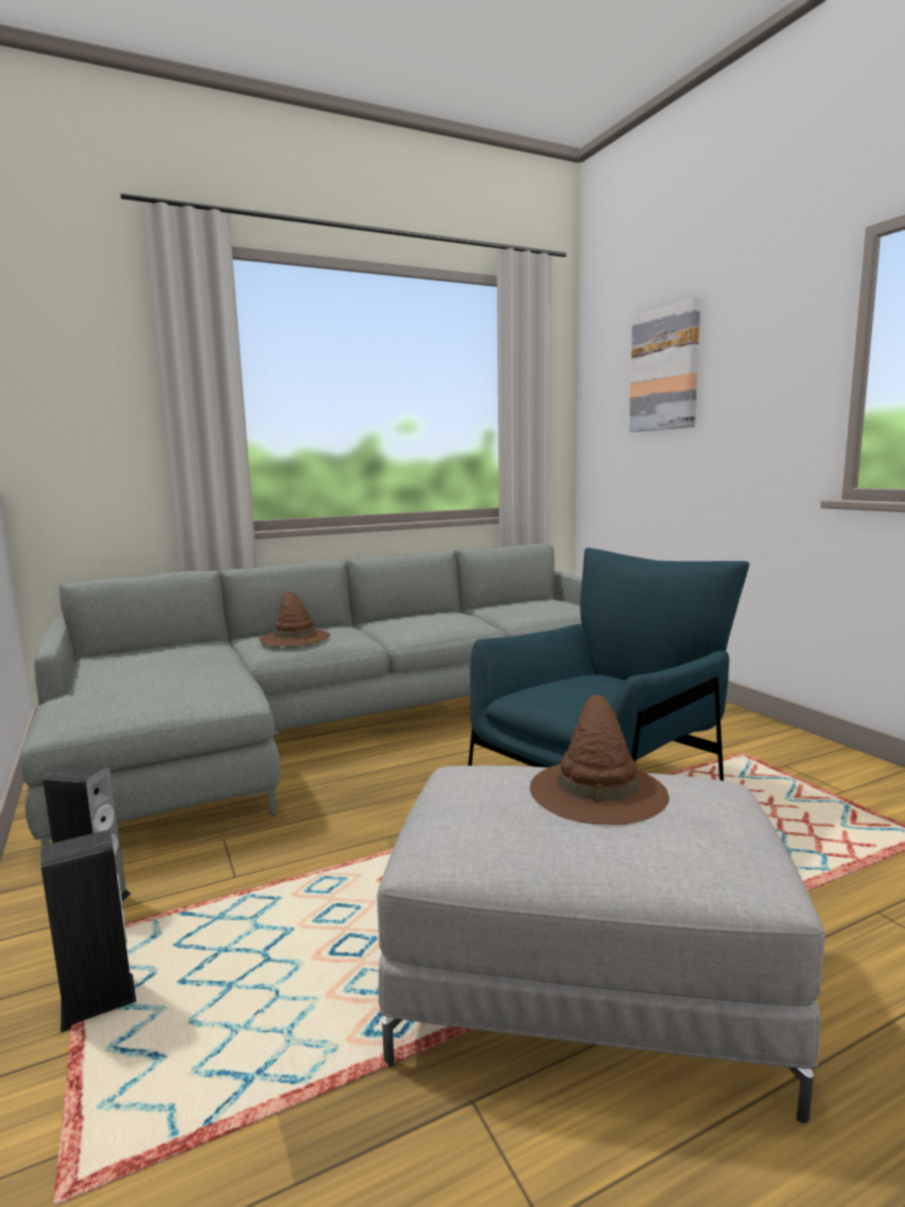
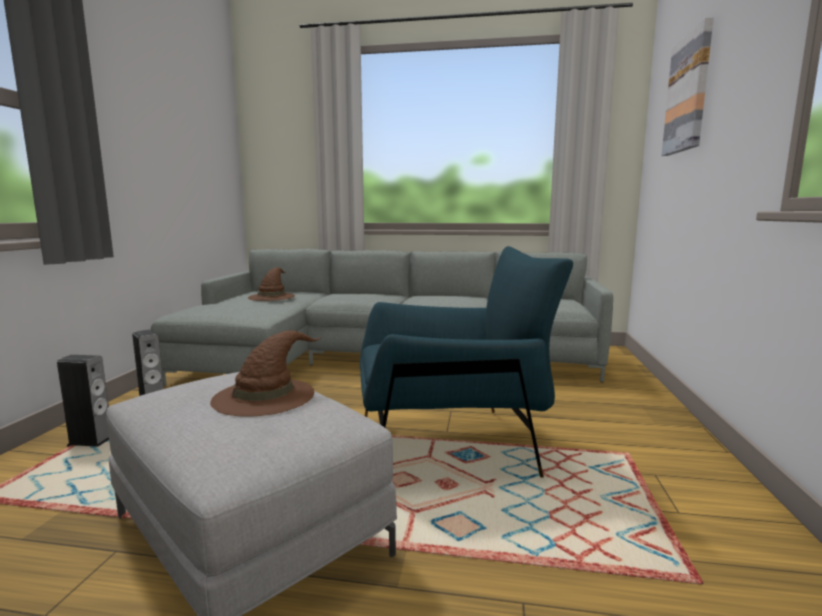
camera: 35 degrees right, 0 degrees up
brown hat [259,592,330,647] -> brown hat moved to [248,267,295,301]

